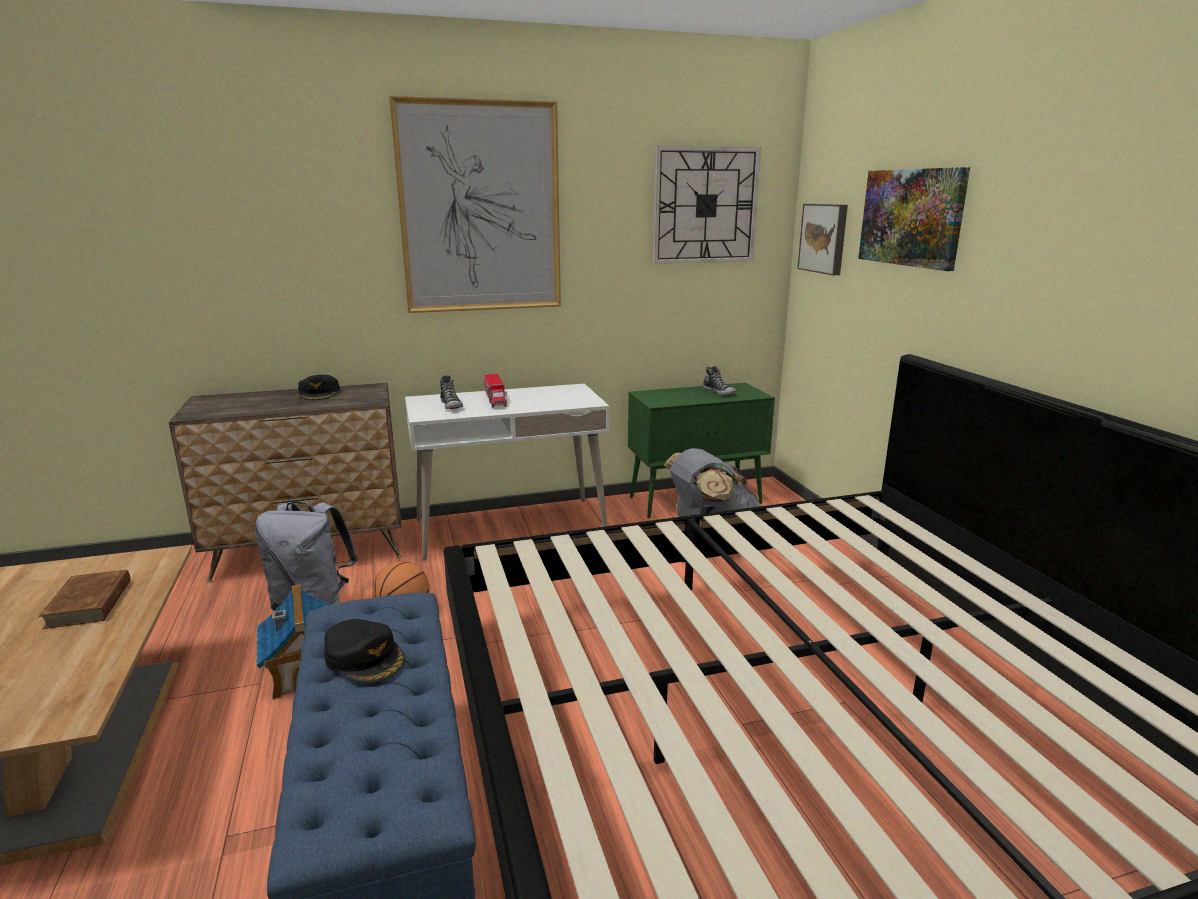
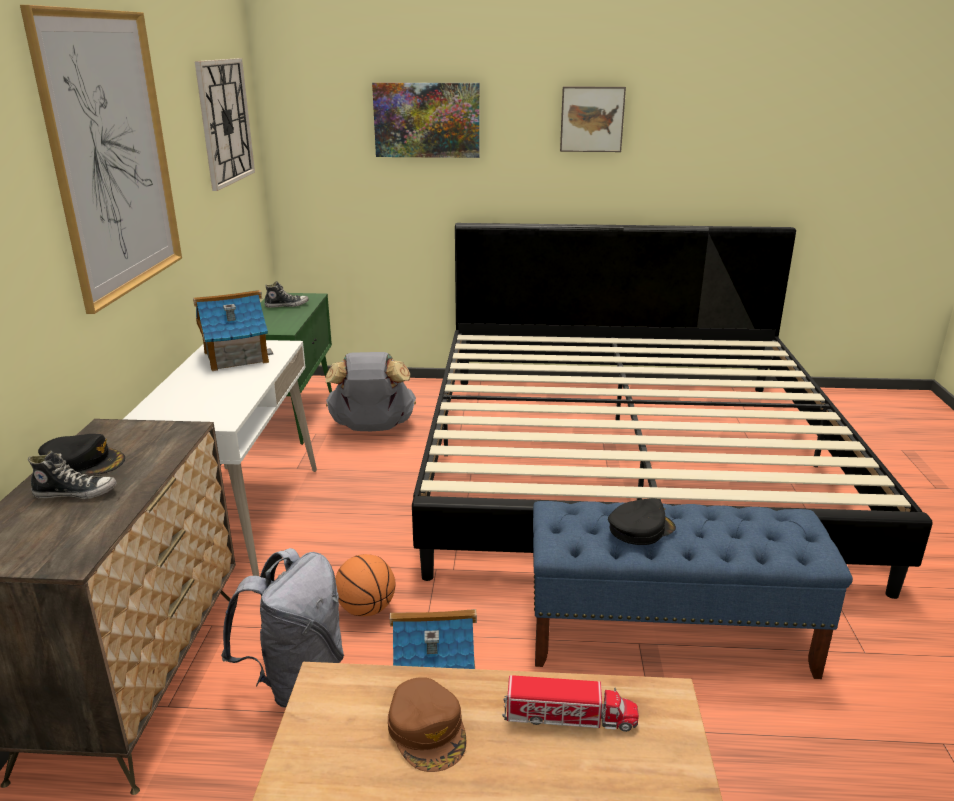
camera: 70 degrees left, 5 degrees up
brown book [39,569,130,629] -> brown cap [388,677,466,772]
shoe [440,375,463,409] -> shoe moved to [28,451,117,499]
toy truck [484,374,507,408] -> toy truck moved to [502,675,639,732]
picture [797,204,848,275] -> picture moved to [560,87,626,152]
none -> toy house [193,290,273,371]

